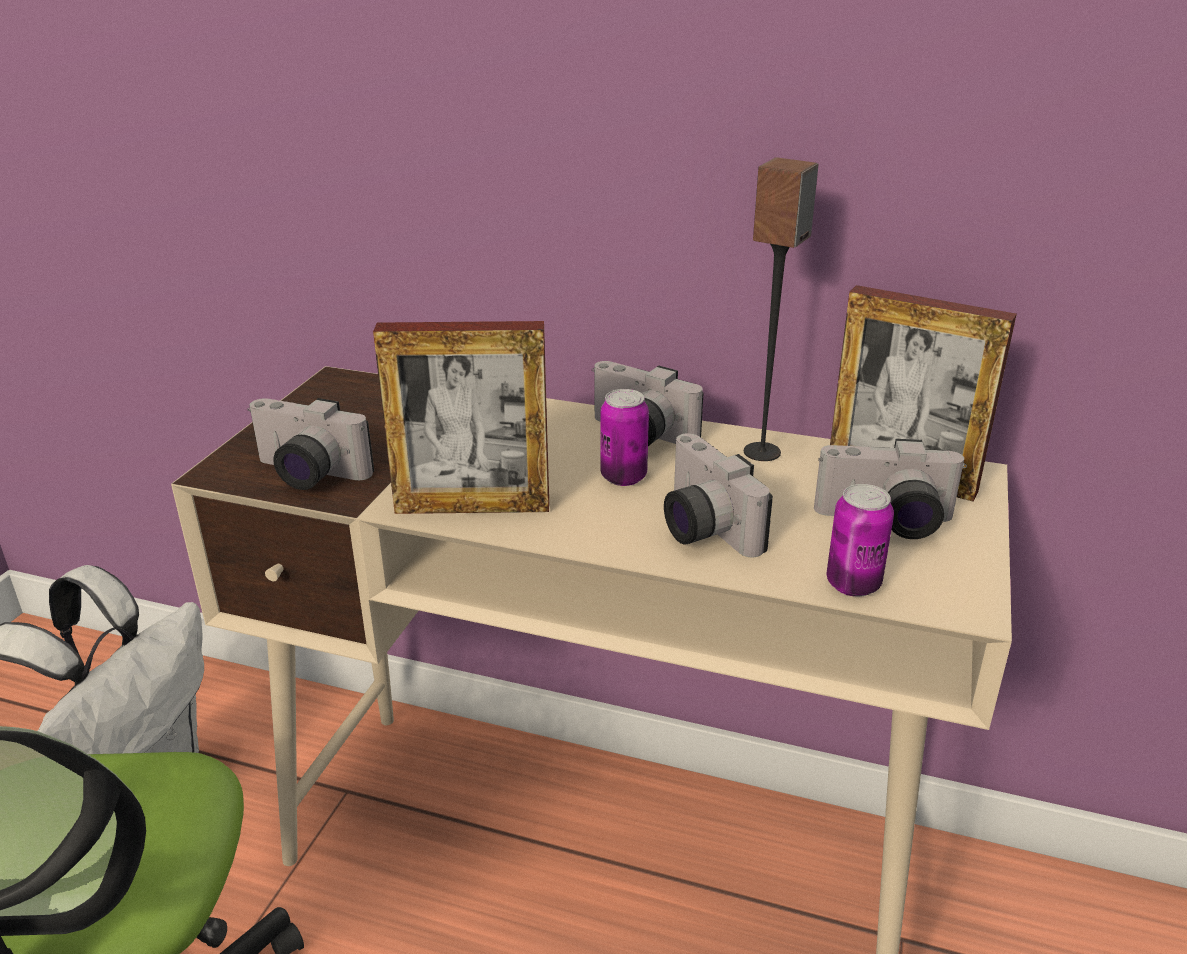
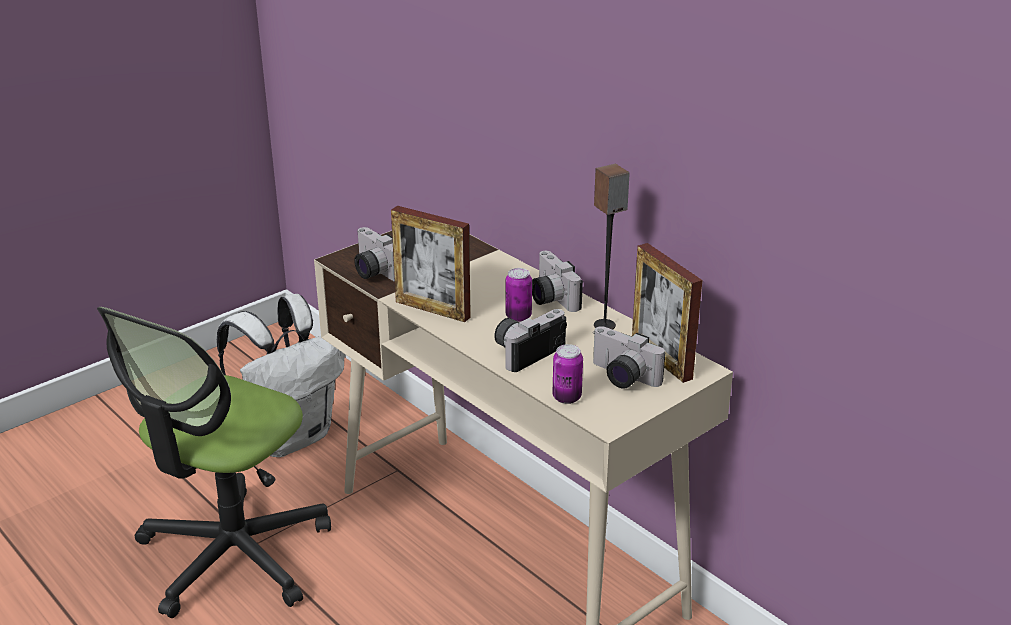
camera: 30 degrees right, 0 degrees up
camera [664,433,773,557] -> camera turned 45 degrees clockwise [494,309,567,372]

